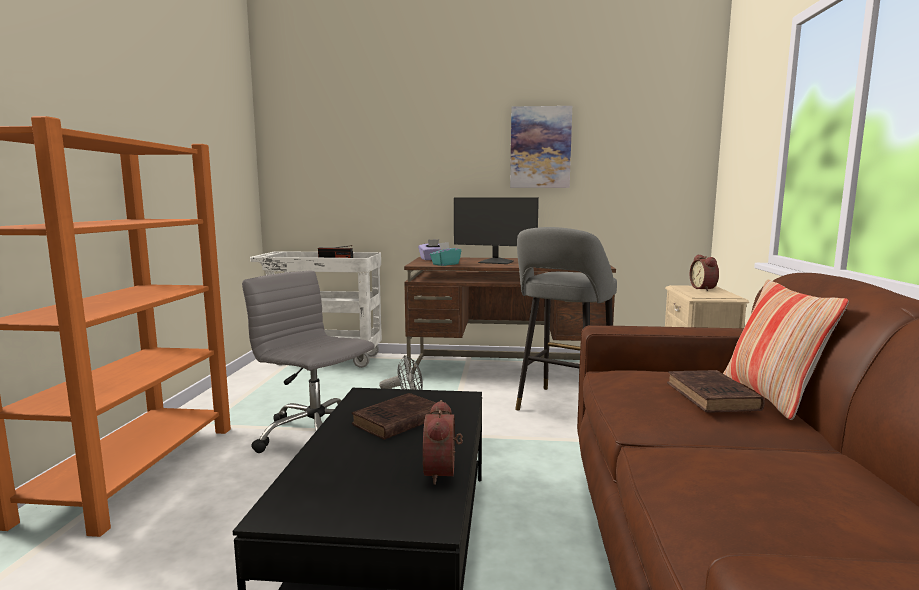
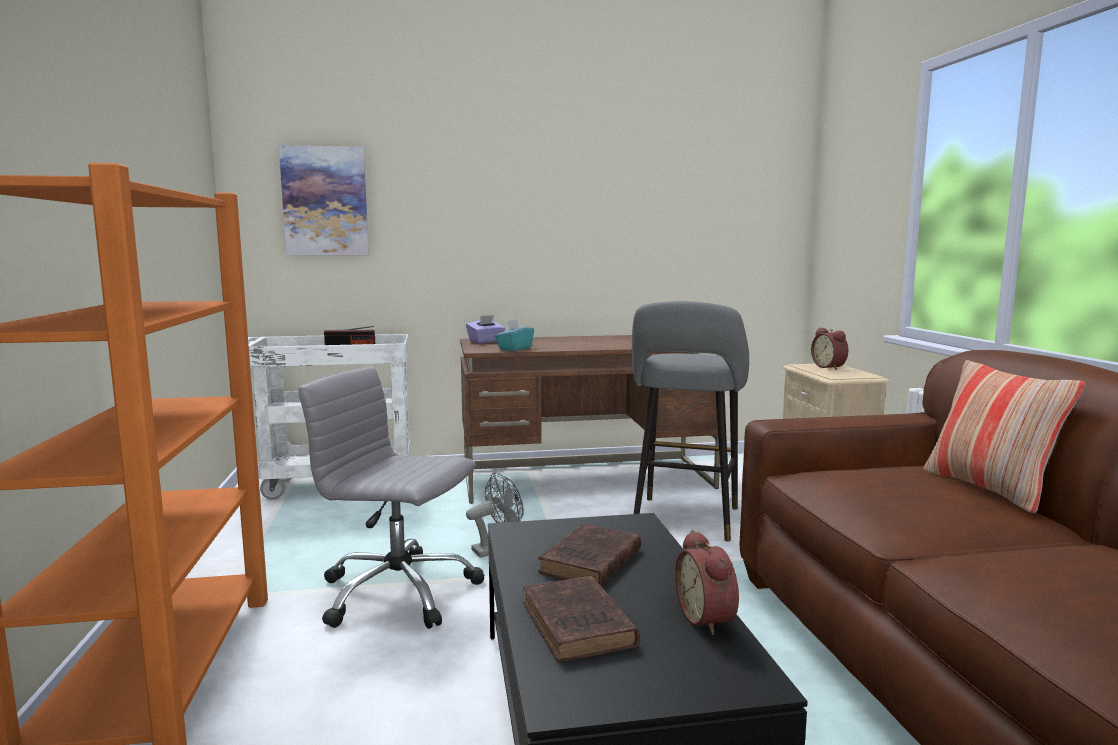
camera: 15 degrees left, 0 degrees up
monitor [454,197,539,264] -> none
picture [510,106,572,188] -> picture moved to [279,145,369,255]
brown book [667,370,765,412] -> brown book moved to [523,576,639,662]

